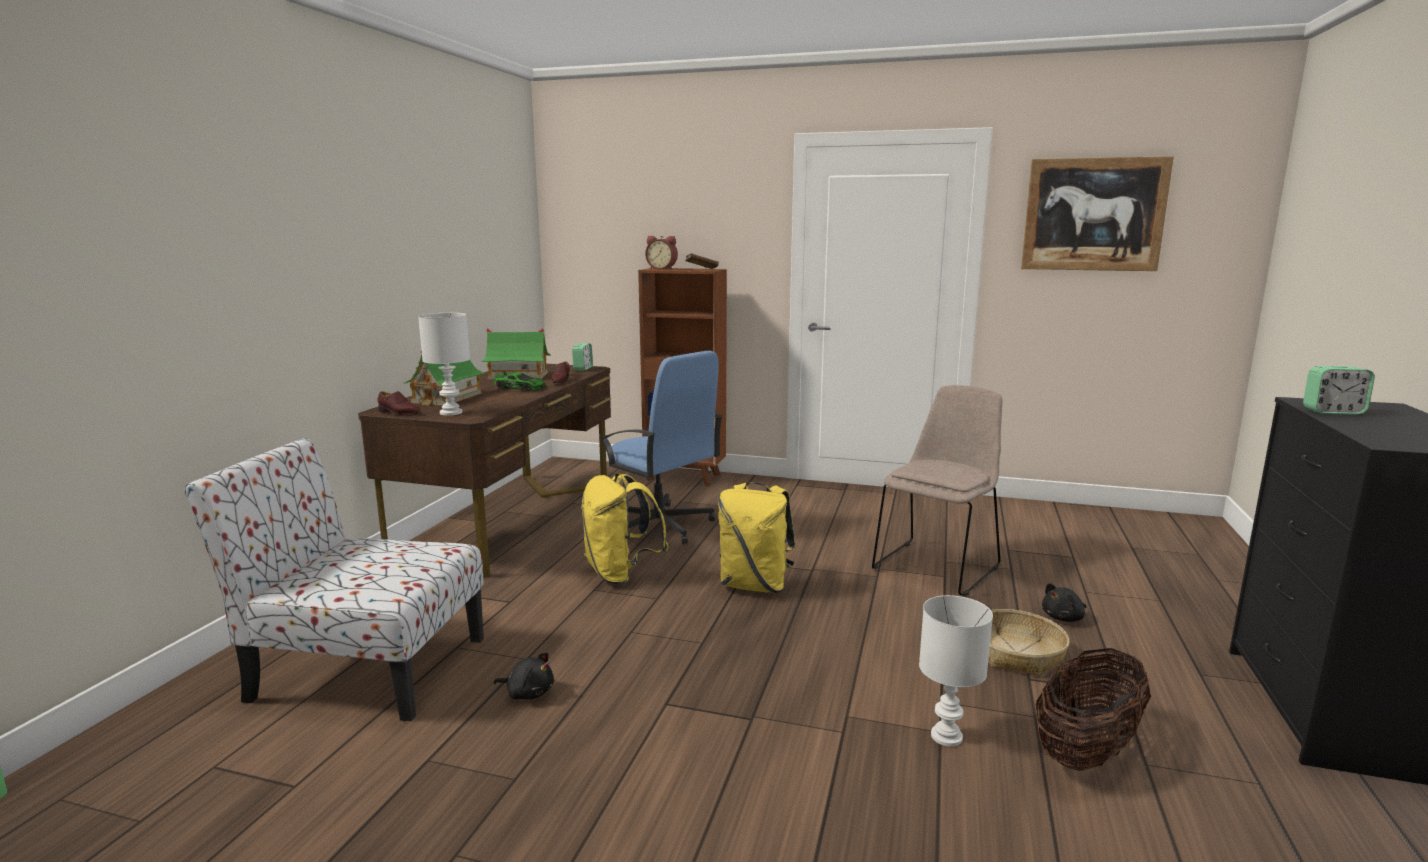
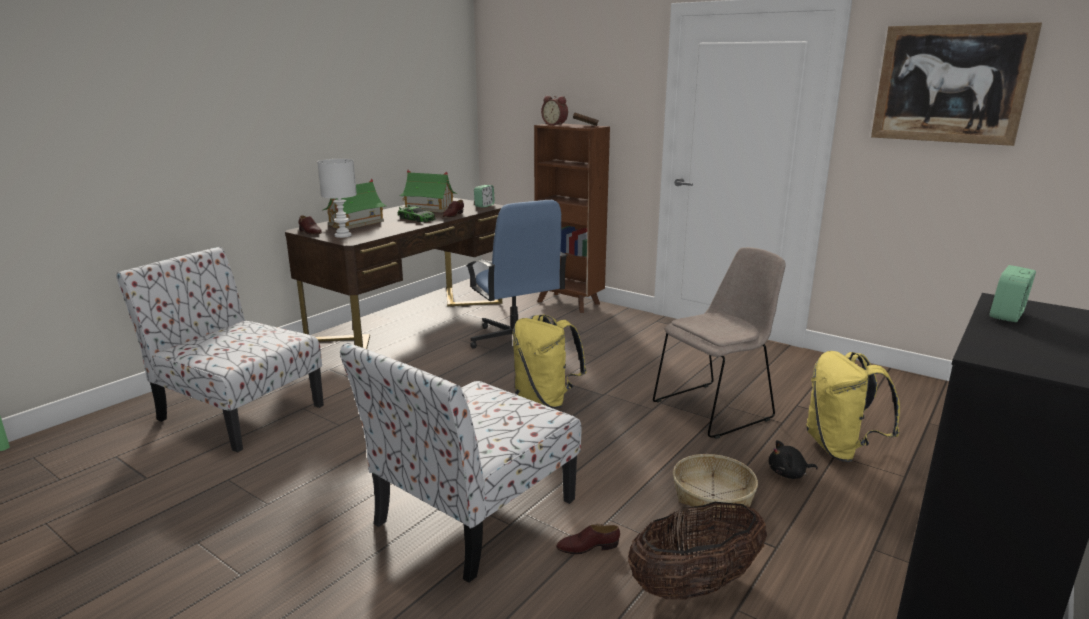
camera: 20 degrees right, 5 degrees up
black plush toy [494,652,554,700] -> none
yellow backpack [581,473,668,585] -> yellow backpack moved to [806,351,900,462]
white table lamp [919,595,993,747] -> brown shoe [556,524,620,555]
alarm clock [1303,366,1375,415] -> alarm clock turned 105 degrees clockwise [989,265,1036,323]
none -> chair [340,343,581,583]

